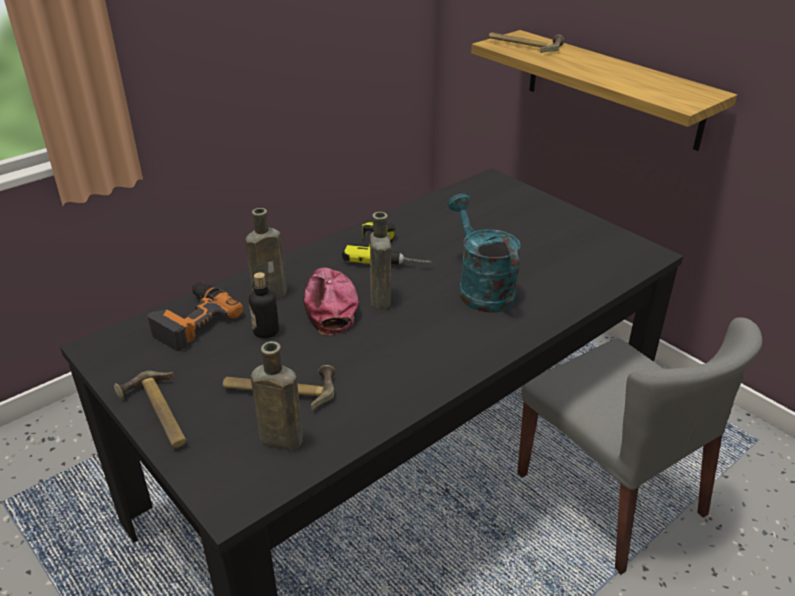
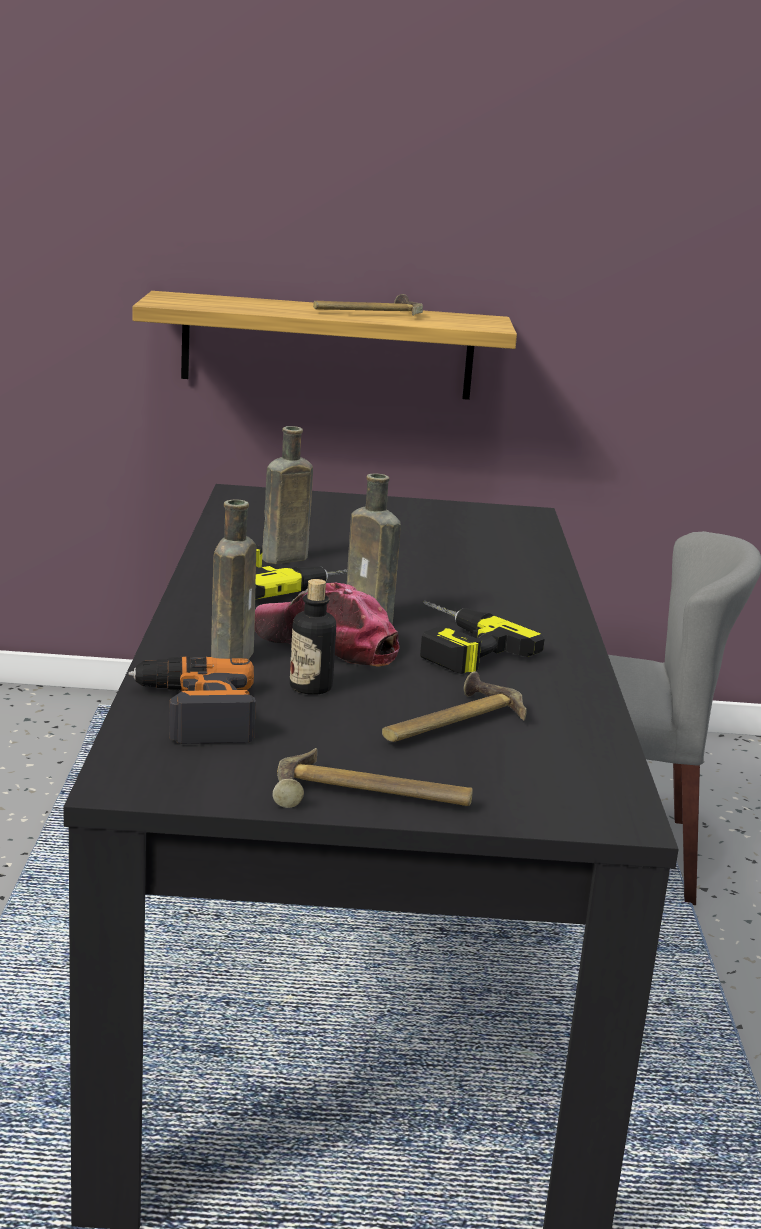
camera: 50 degrees left, 15 degrees down
brown bottle [251,341,303,451] -> brown bottle moved to [262,426,313,564]
turquoise watering can [447,194,521,313] -> none
hammer [489,33,564,53] -> hammer moved to [313,294,423,316]
none -> power drill [420,600,544,674]

